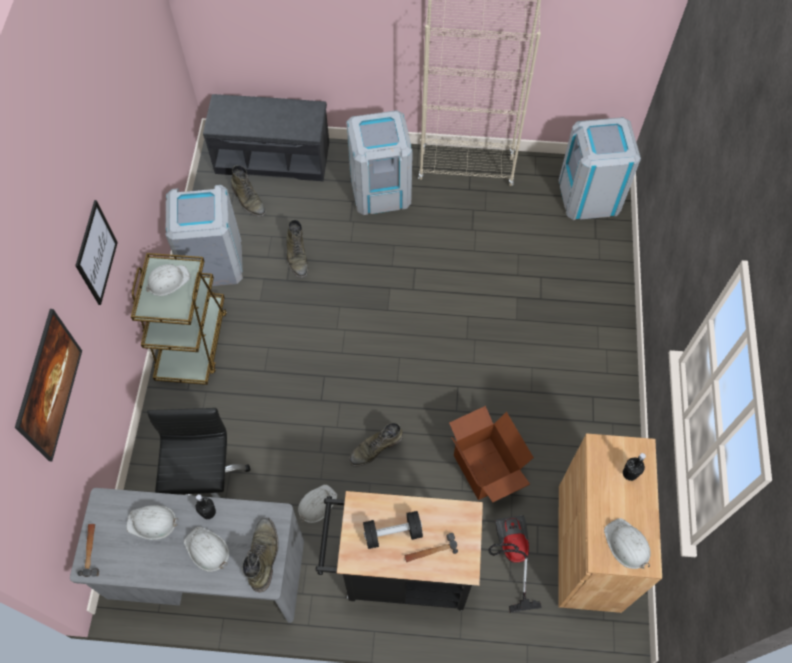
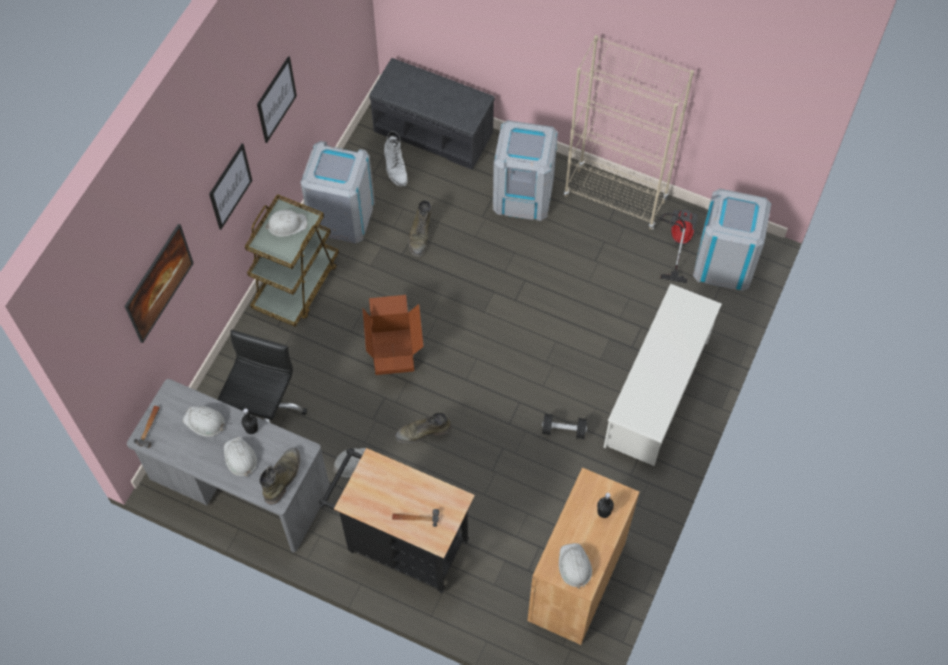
camera: 20 degrees right, 0 degrees up
green boot [231,165,266,217] -> white boot [384,131,408,186]
black dumbbell [363,511,423,549] -> black dumbbell moved to [542,414,587,439]
cardboard box [449,406,534,502] -> cardboard box moved to [363,295,424,375]
vacuum cleaner [488,516,542,613] -> vacuum cleaner moved to [658,210,698,283]
none -> picture [257,56,297,143]
none -> white shoe rack [603,284,722,466]

